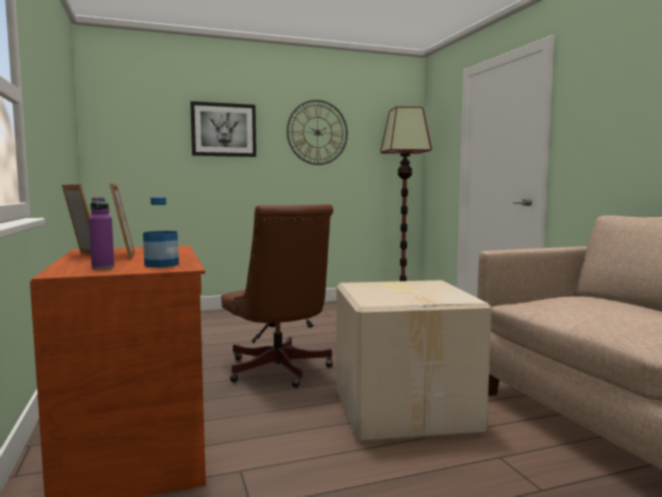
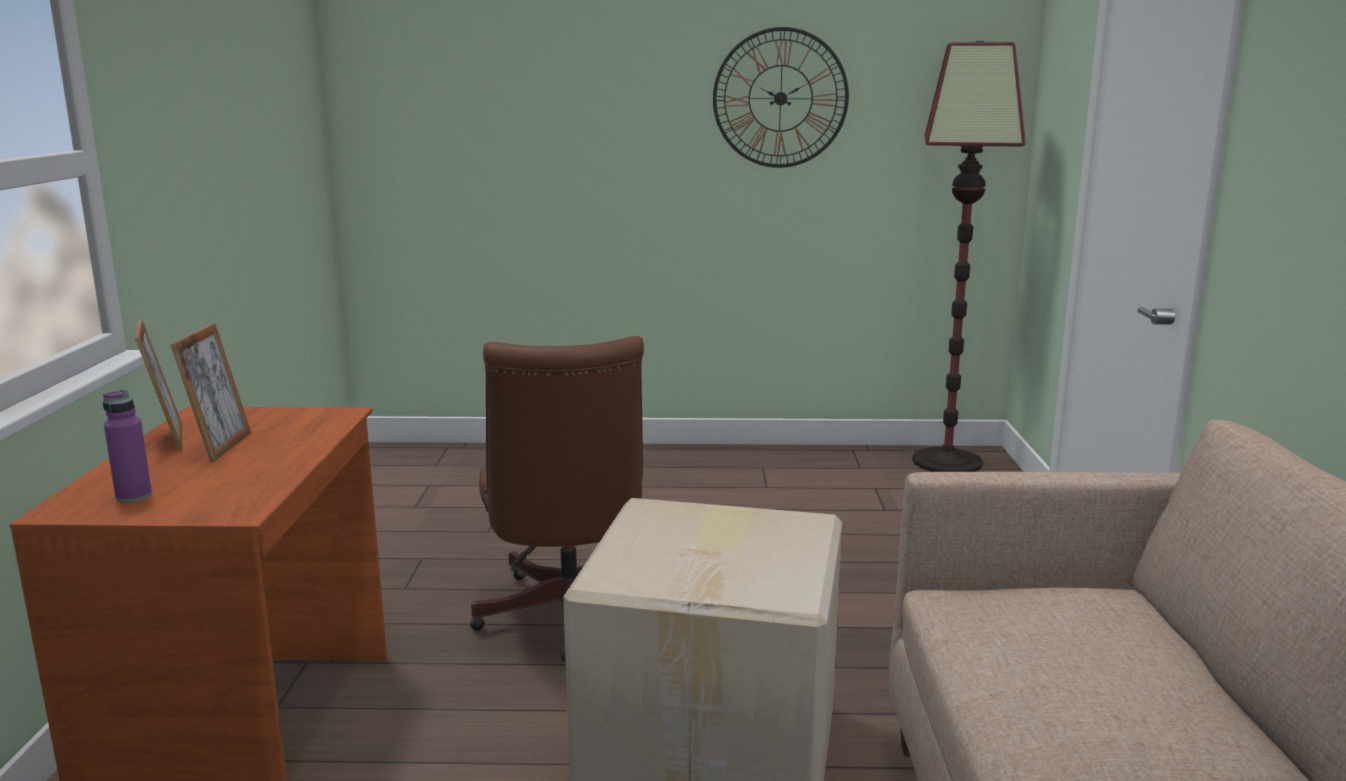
camera: 20 degrees right, 10 degrees up
bottle [143,197,179,267] -> none
picture [190,101,256,157] -> none

